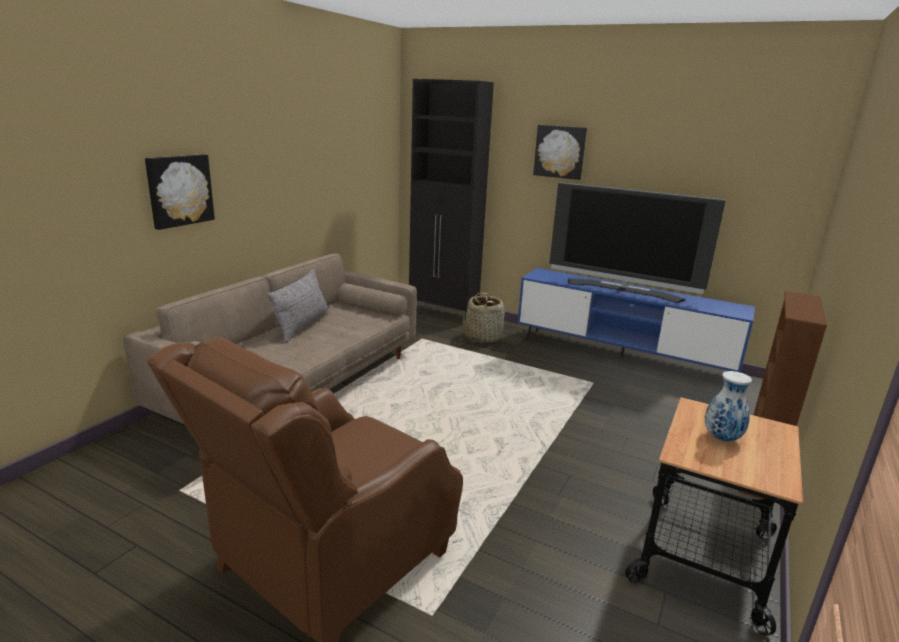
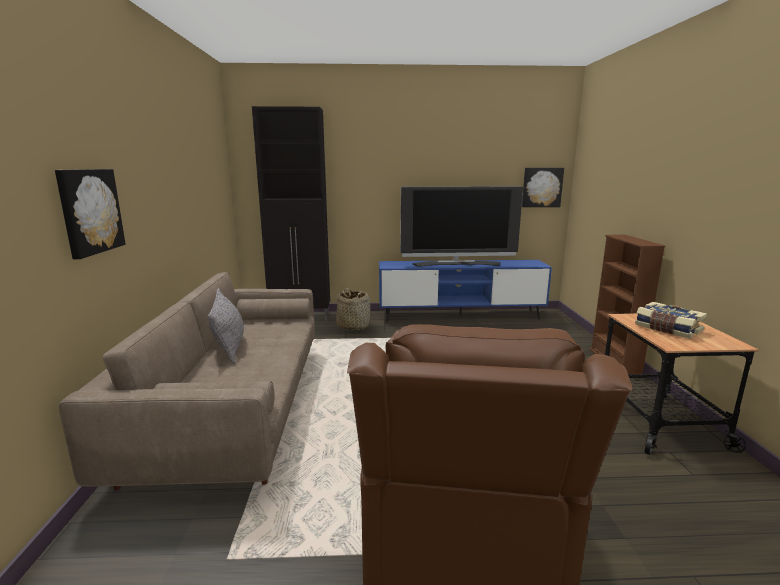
camera: 30 degrees left, 5 degrees down
picture [533,125,587,180] -> picture moved to [522,168,564,207]
vase [705,371,752,442] -> book [635,302,707,339]

